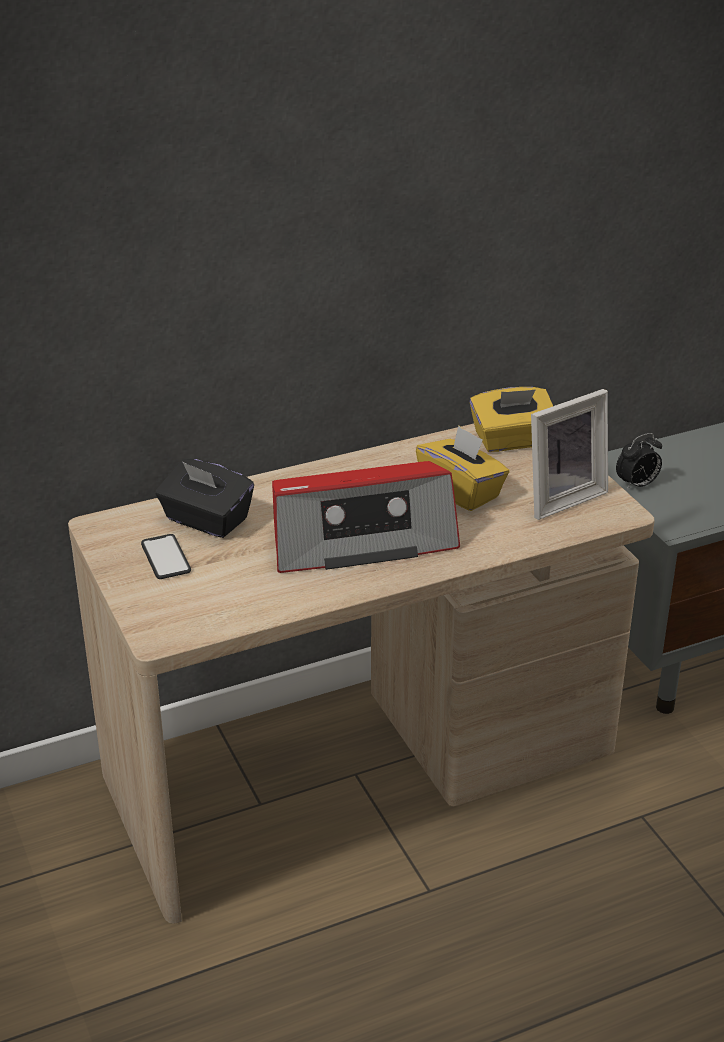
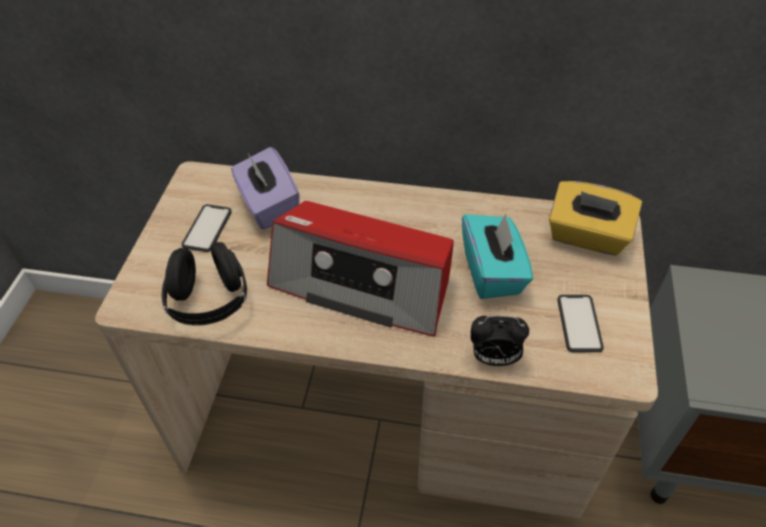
camera: 35 degrees right, 15 degrees up
black tissue box [155,459,254,538] -> purple tissue box [231,147,300,229]
yellow tissue box [416,425,510,511] -> turquoise tissue box [462,214,533,299]
picture frame [531,389,608,520] -> phone [558,295,604,352]
alarm clock [616,433,662,490] -> alarm clock moved to [471,315,529,366]
none -> black headphones [162,242,247,326]

